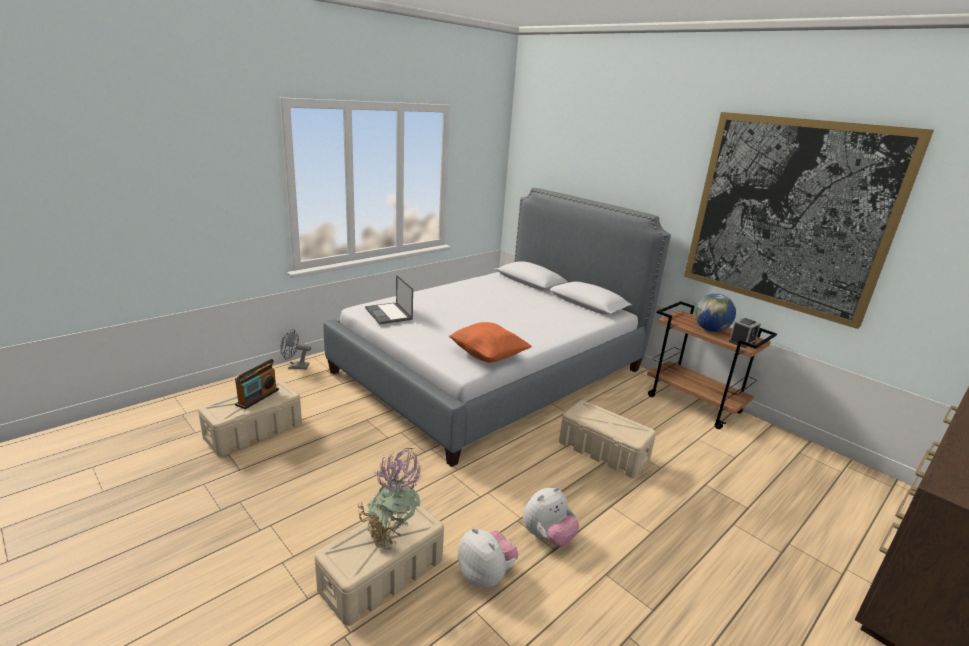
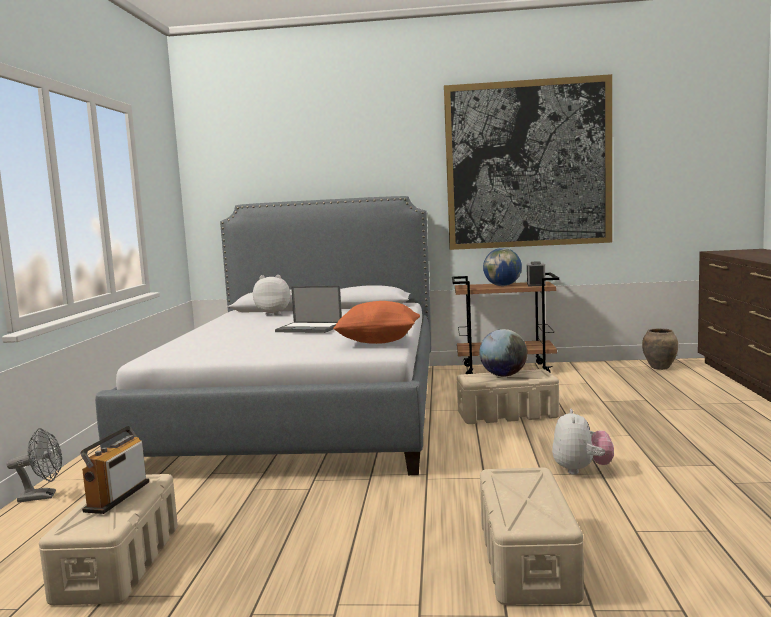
camera: 40 degrees left, 15 degrees down
radio [235,359,279,409] -> radio turned 150 degrees counterclockwise [80,426,149,514]
grey fan [280,329,311,369] -> grey fan turned 150 degrees counterclockwise [7,428,62,503]
potted plant [358,448,424,550] -> none
laptop [365,275,413,325] -> laptop moved to [275,286,342,333]
plush toy [458,527,518,588] -> plush toy moved to [253,275,291,315]
none -> globe [479,329,527,377]
none -> brown vase [642,328,678,370]

